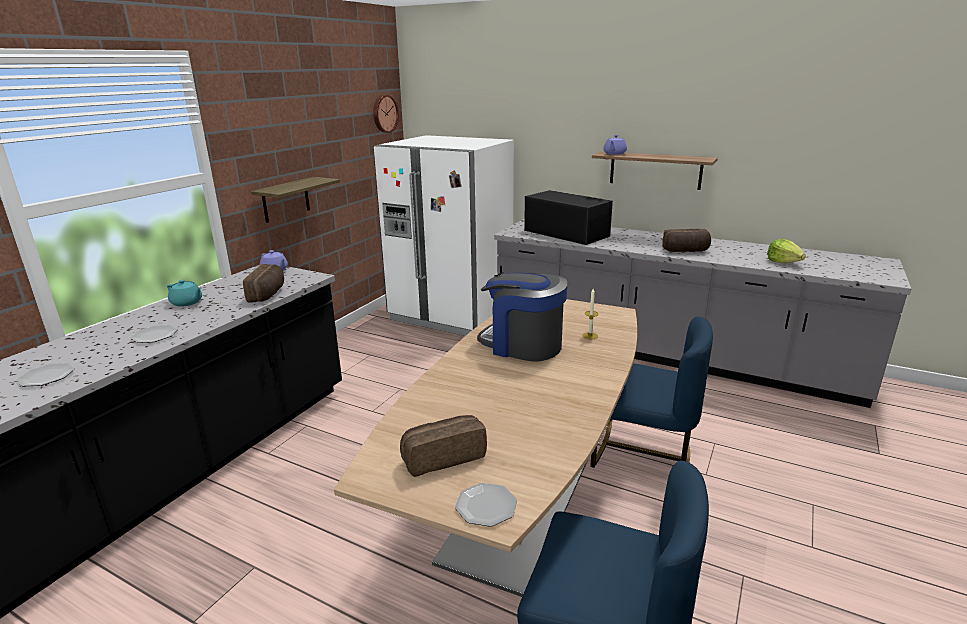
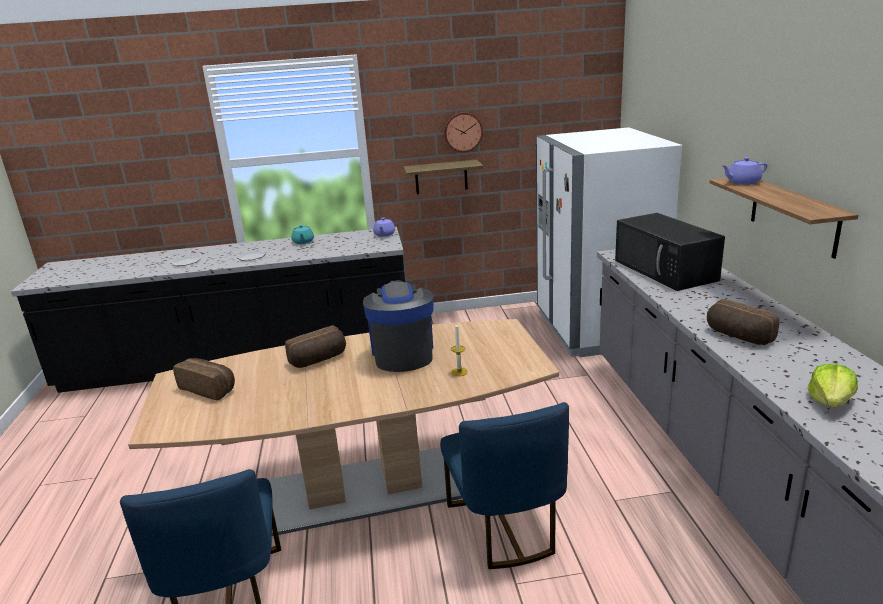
camera: 55 degrees right, 0 degrees up
bread [243,264,284,302] -> bread moved to [285,325,346,368]
wall clock [373,95,399,133] -> wall clock moved to [444,112,483,153]
plate [455,483,517,527] -> none
black microwave [524,190,613,245] -> black microwave turned 150 degrees clockwise [615,213,725,291]

